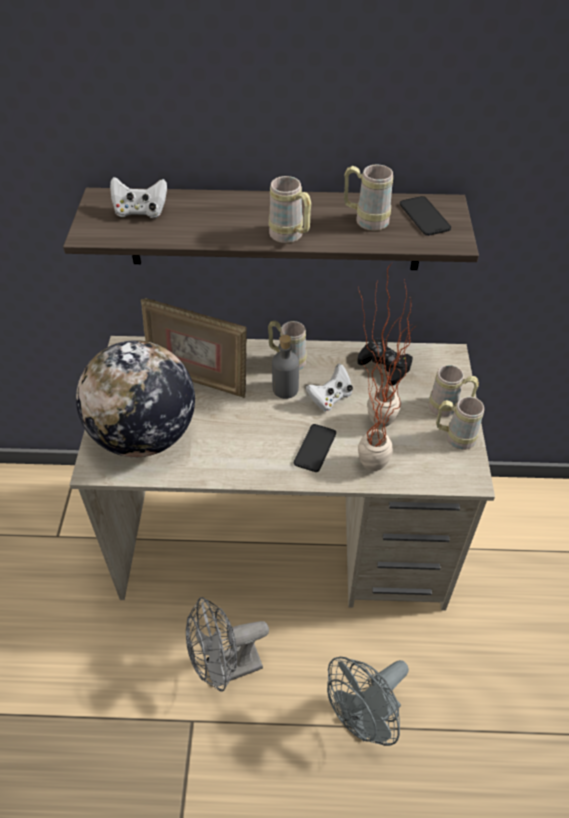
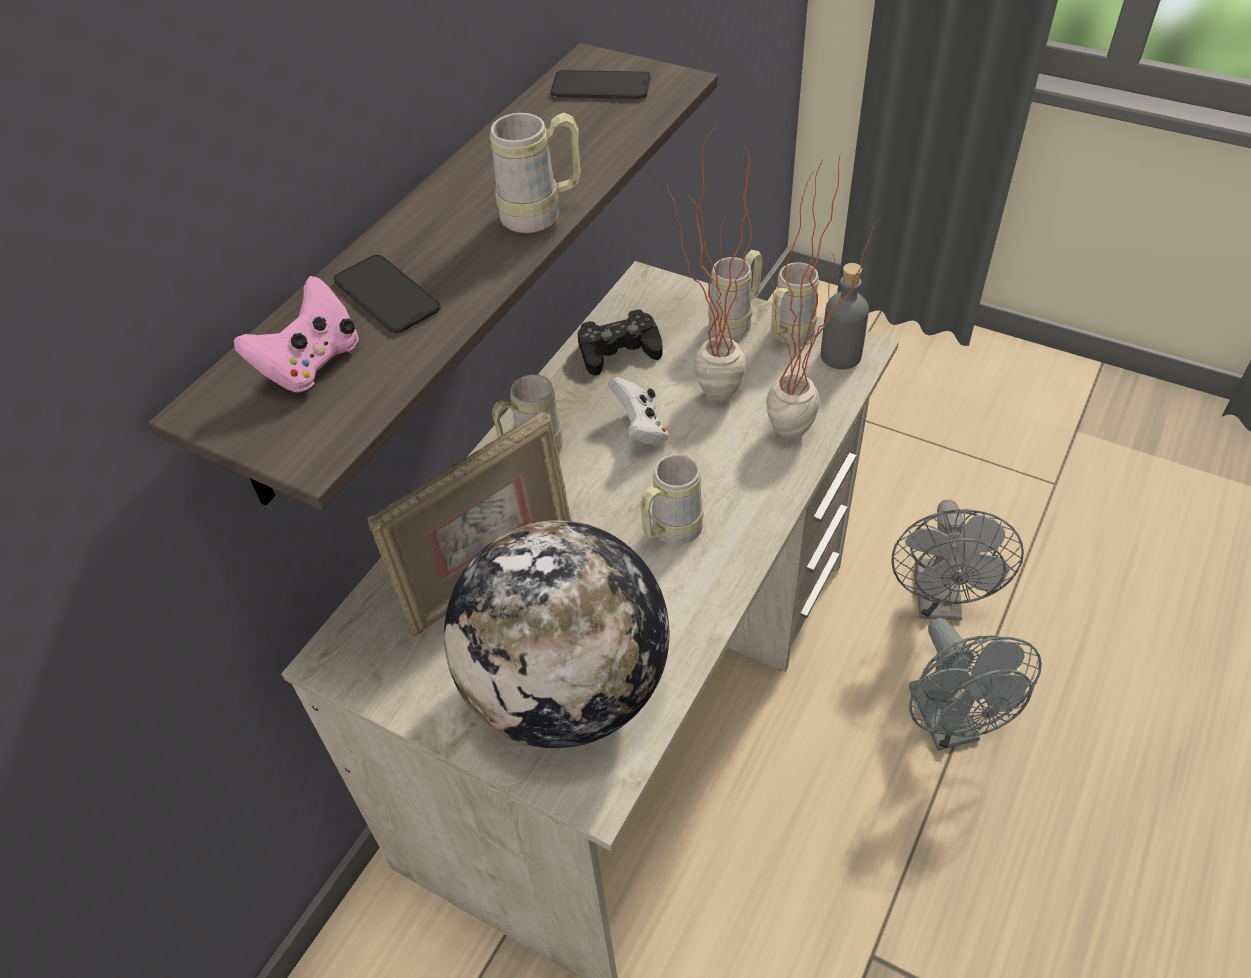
camera: 60 degrees left, 0 degrees up
white game controller [110,177,167,218] -> pink game controller [234,276,359,392]
grey fan [186,597,269,692] -> grey fan moved to [892,499,1024,621]
grey bottle [272,335,299,399] -> grey bottle moved to [821,263,869,370]
phone [294,424,336,472] -> phone moved to [334,255,441,333]
beige mug [344,164,393,231] -> beige mug moved to [640,454,704,545]

